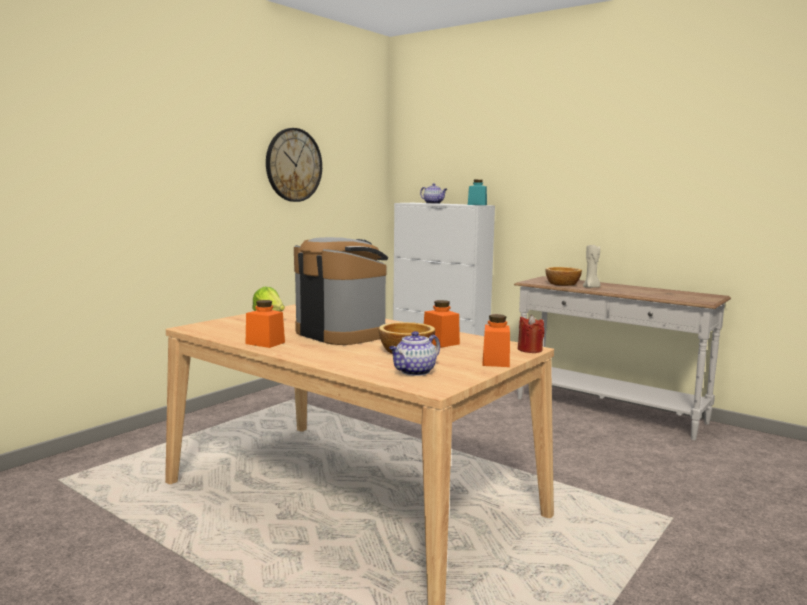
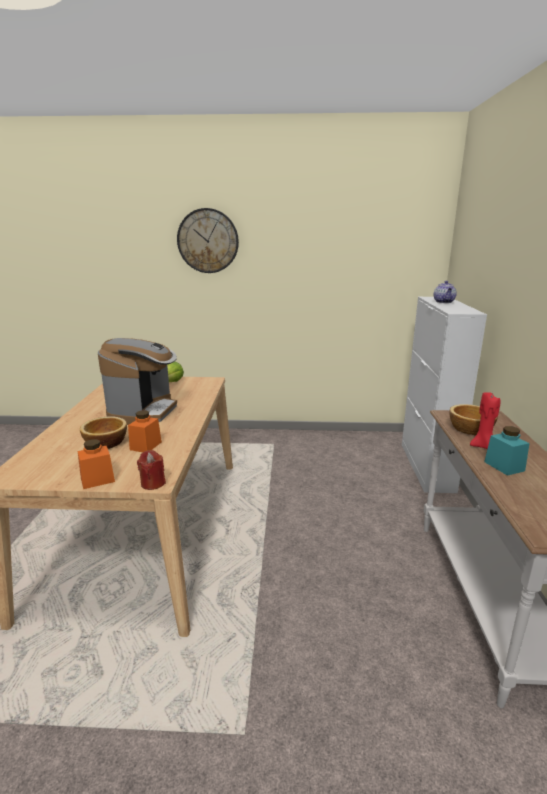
camera: 55 degrees right, 10 degrees up
orange jar [246,300,285,348] -> none
wall clock [266,128,322,202] -> wall clock moved to [177,208,239,273]
teapot [389,331,440,376] -> none
turquoise jar [468,180,487,205] -> turquoise jar moved to [484,426,530,476]
beige candle [583,245,600,288] -> red candle [470,392,500,449]

